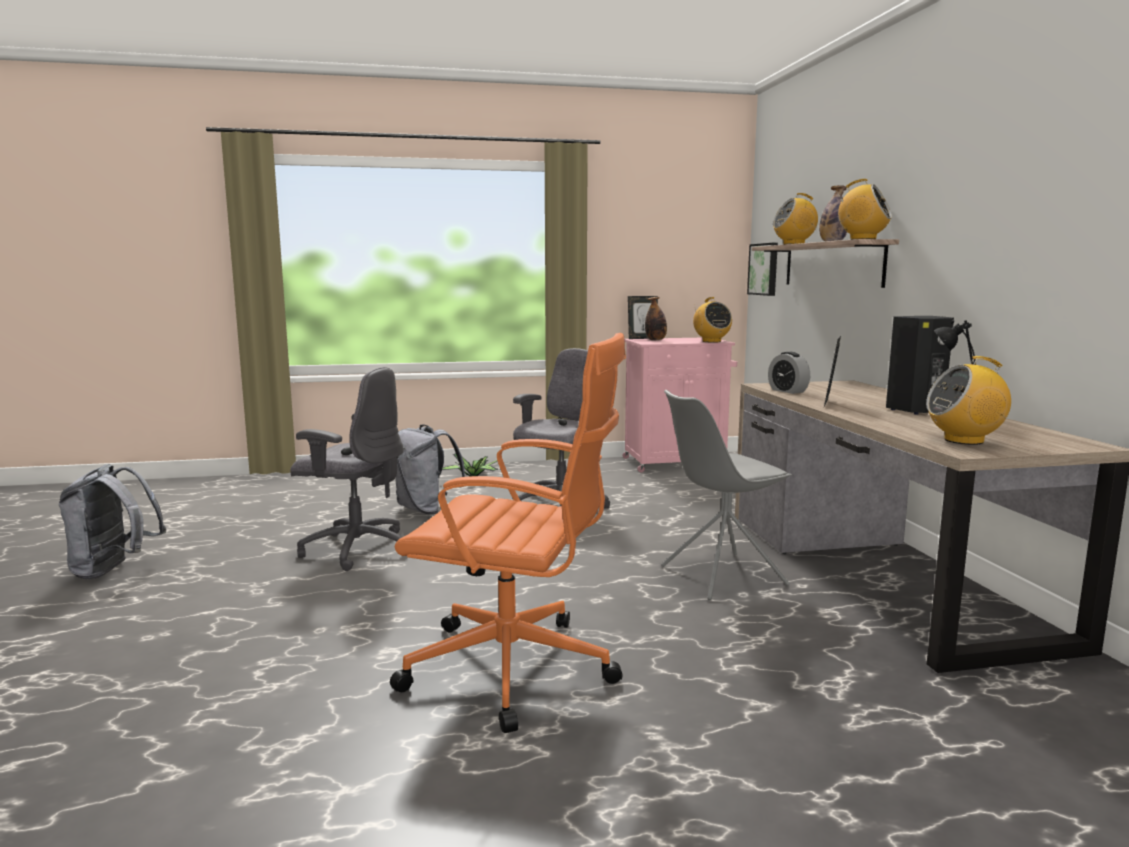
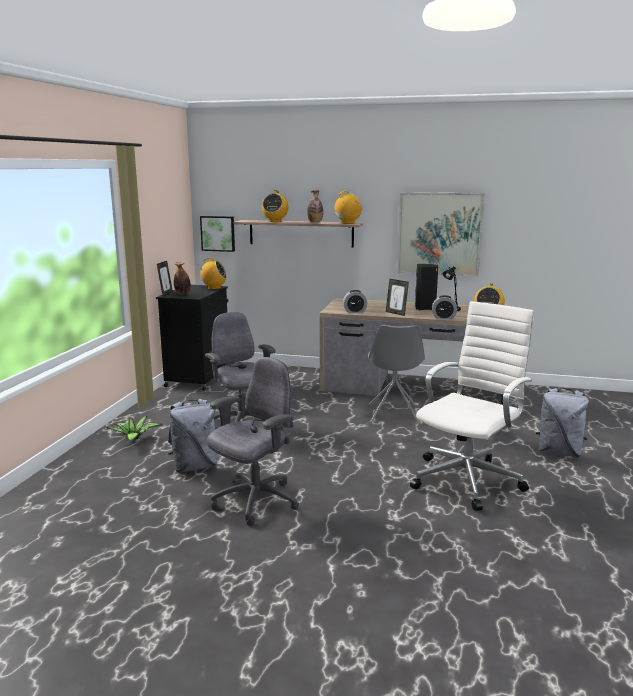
camera: 65 degrees left, 5 degrees up
grey backpack [59,464,167,580] -> grey backpack moved to [536,388,589,457]
orange office chair [390,333,626,733] -> white office chair [410,301,534,511]
pink cabinet [622,338,737,472] -> black cabinet [156,285,228,391]
none -> picture [397,192,485,277]
none -> alarm clock [432,295,457,319]

